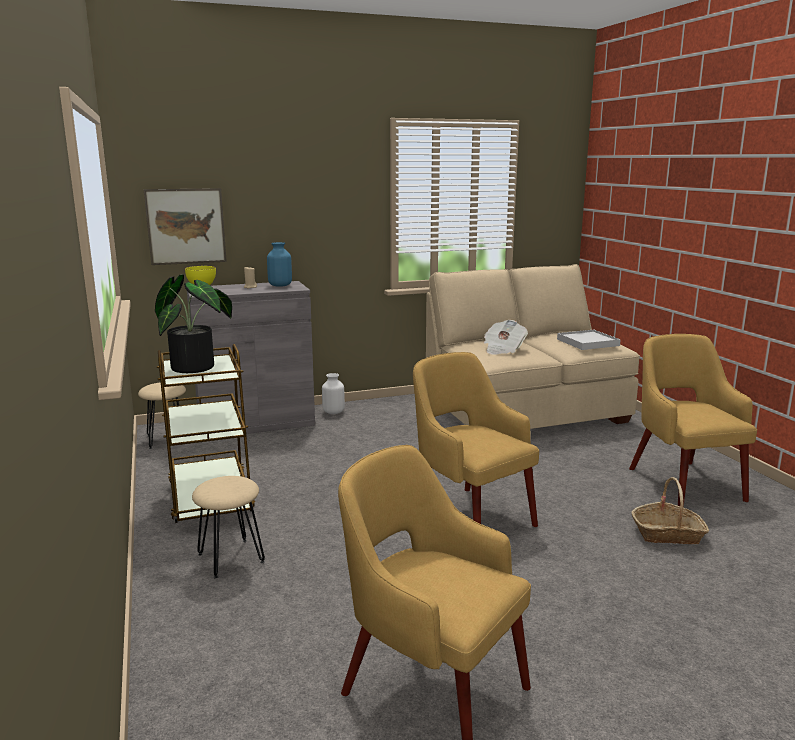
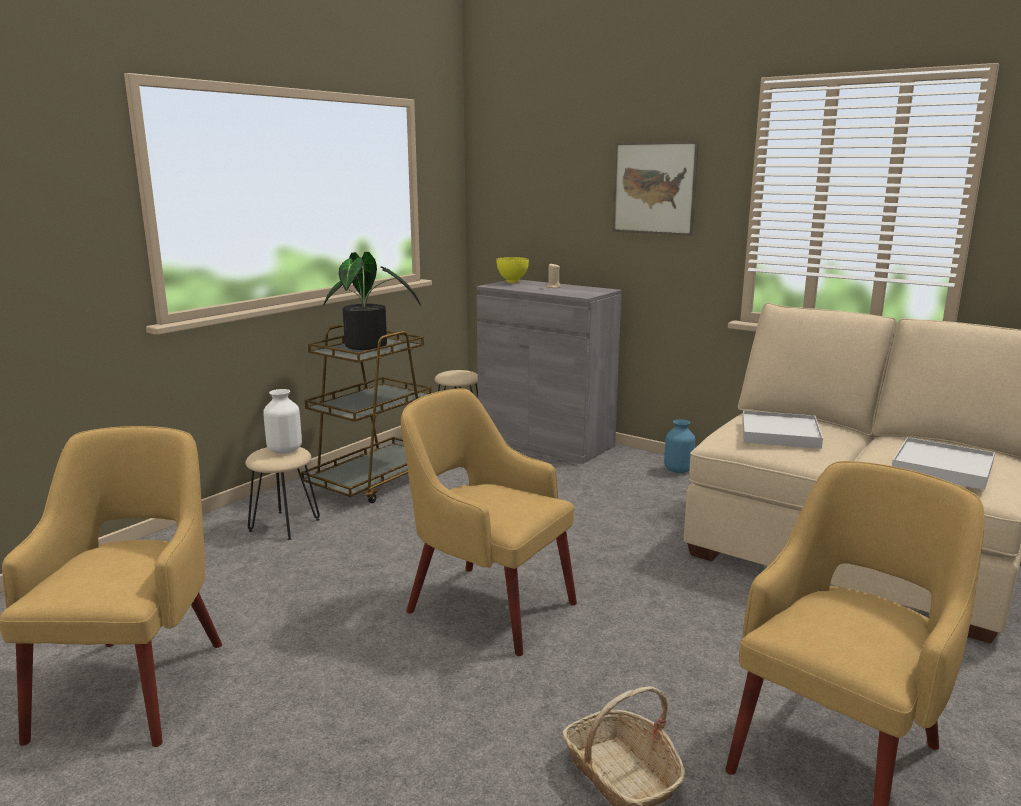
camera: 55 degrees right, 0 degrees up
picture [144,188,227,265] -> picture moved to [612,141,699,236]
blue vase [267,242,292,287] -> blue vase moved to [664,419,695,473]
white vase [322,373,345,414] -> white vase moved to [263,389,302,454]
yellow armchair [413,352,539,527] -> yellow armchair turned 75 degrees counterclockwise [401,388,577,656]
newspaper [484,320,528,355] -> white tray [742,410,823,449]

